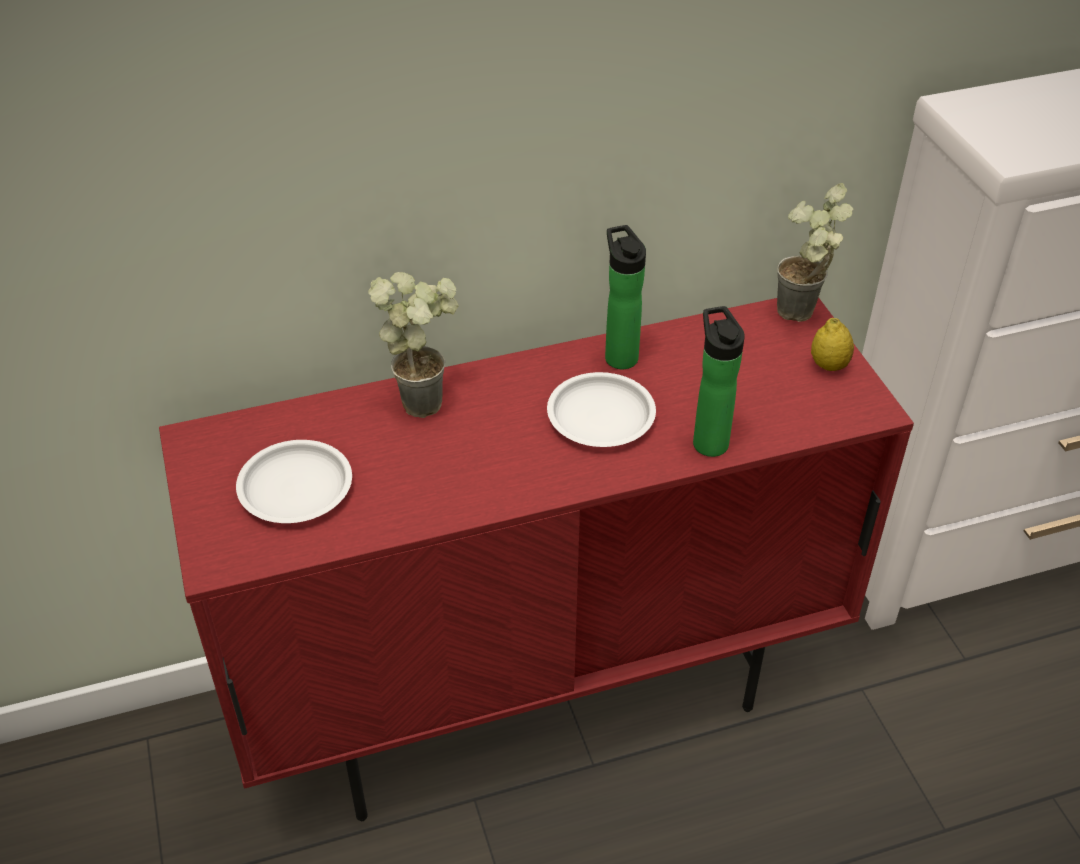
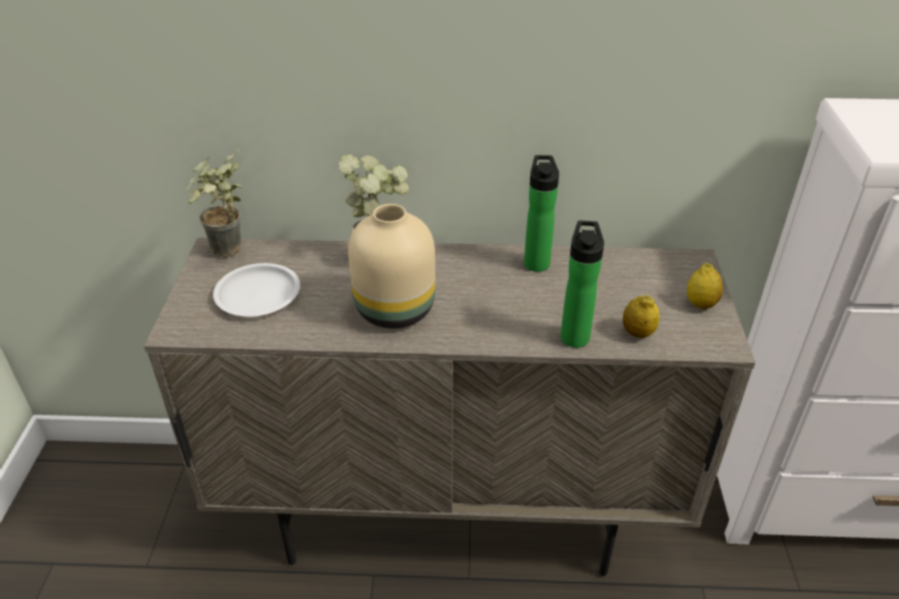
camera: 20 degrees right, 5 degrees down
red cabinet [159,297,914,821] -> beige cabinet [144,238,755,576]
white plate [547,372,656,447] -> none
potted plant [777,183,854,322] -> potted plant moved to [186,148,242,258]
none -> beige vase [348,204,435,328]
none -> lemon [623,295,659,338]

